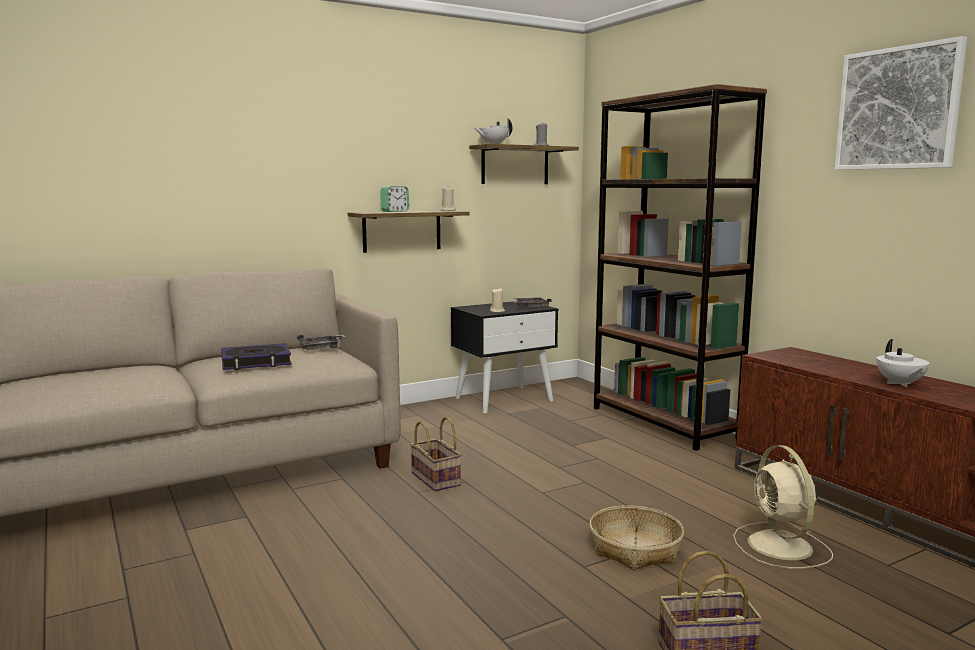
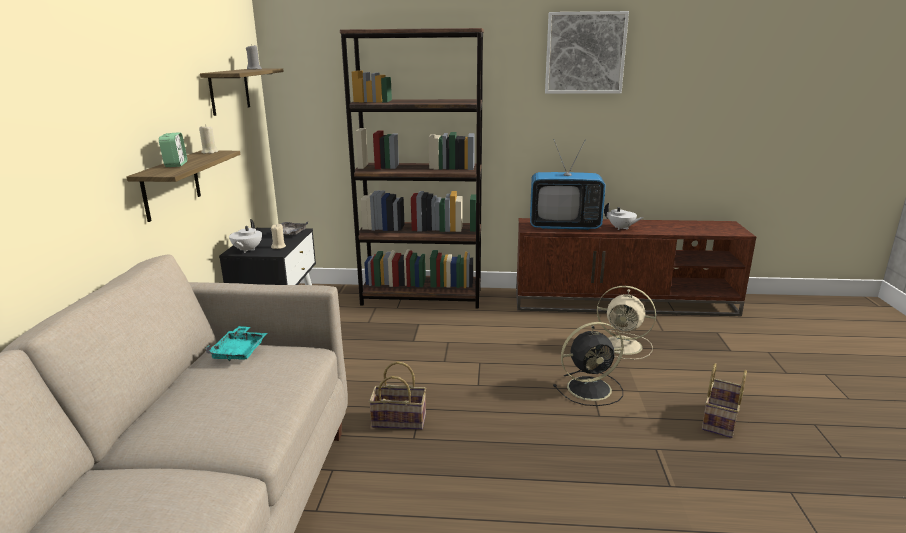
camera: 55 degrees left, 10 degrees up
book [221,343,291,370] -> none
grey tray [297,335,346,350] -> turquoise tray [206,326,267,361]
white teapot [474,118,512,144] -> white teapot moved to [229,219,262,253]
basket [589,505,684,570] -> black fan [553,322,624,406]
none -> television [530,140,606,230]

